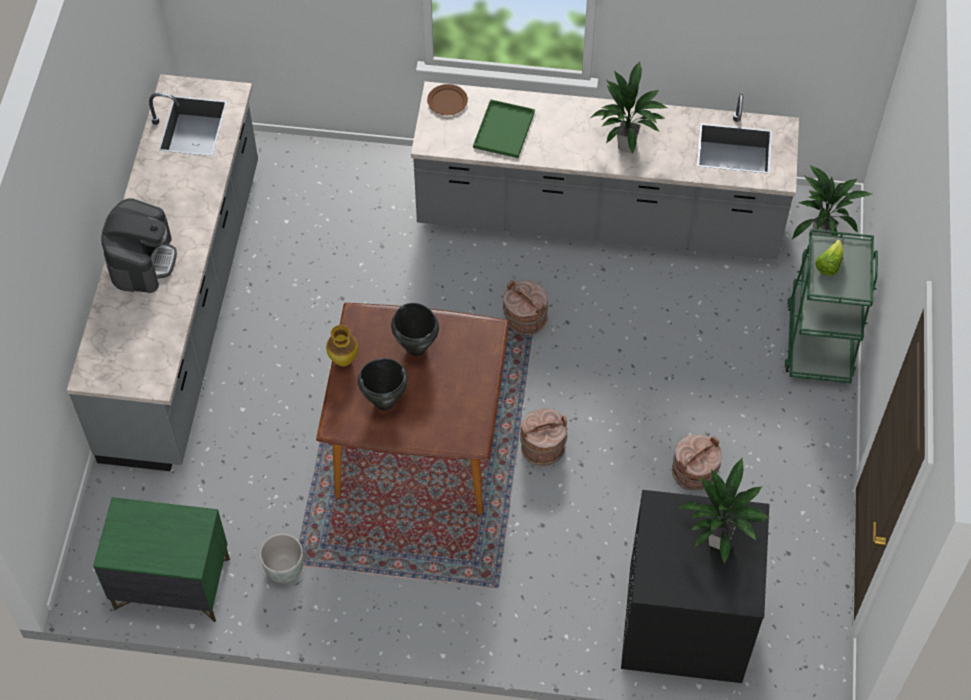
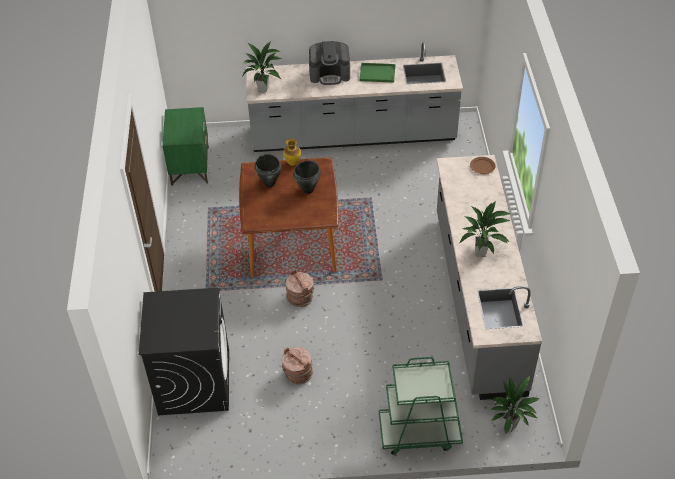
camera: 80 degrees right, 10 degrees down
grey planter [259,534,303,583] -> none
green tray [473,99,535,158] -> green tray moved to [360,63,395,83]
brown bucket [503,280,548,335] -> none
potted plant [678,457,770,564] -> potted plant moved to [242,41,282,92]
lettuce [815,239,843,276] -> none

